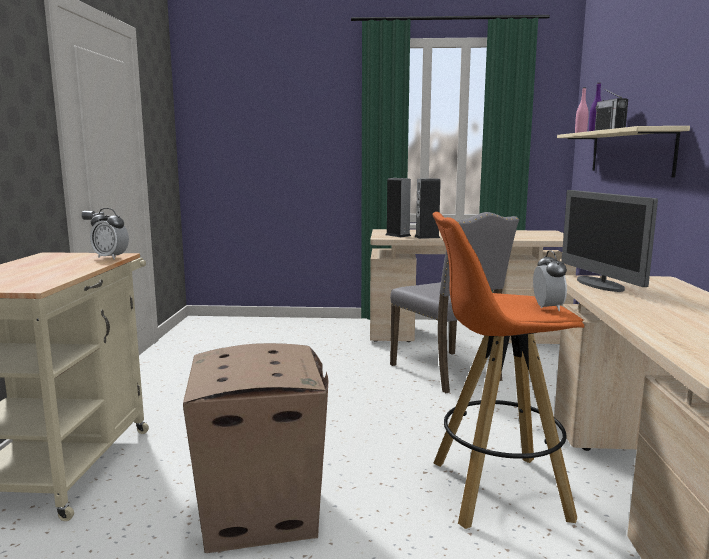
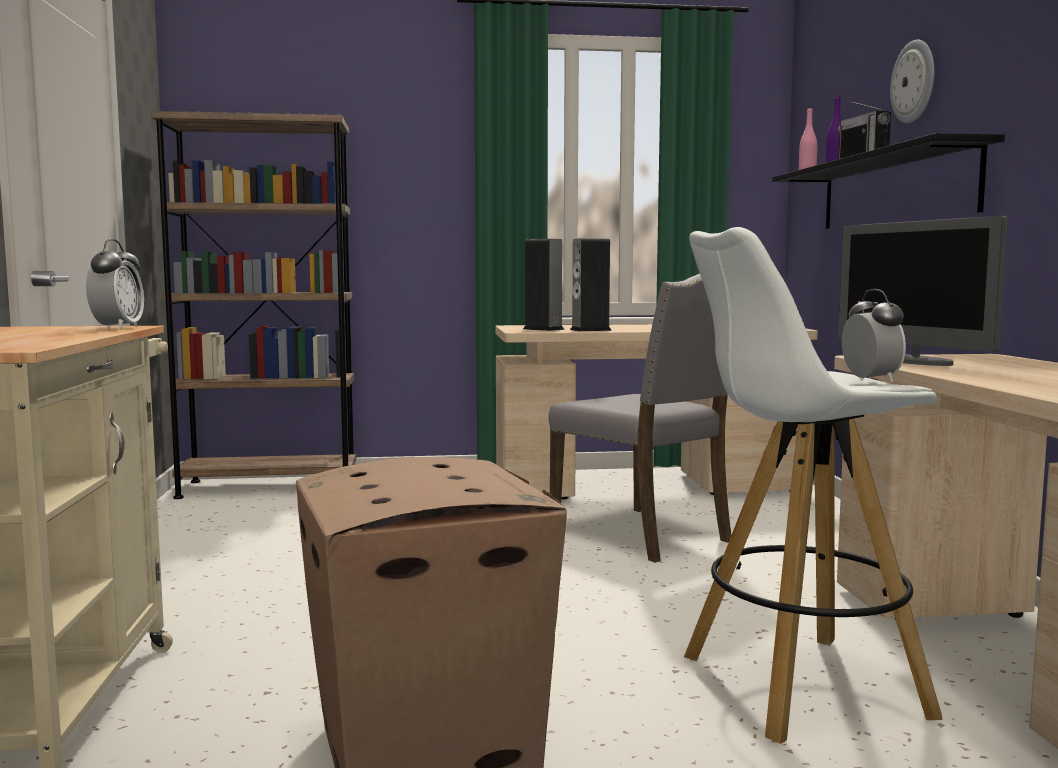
camera: 10 degrees left, 5 degrees down
alarm clock [90,208,129,260] -> alarm clock turned 105 degrees counterclockwise [86,239,144,329]
orange stool [433,212,585,529] -> white stool [684,227,943,744]
beige shelf [557,126,690,178] -> black shelf [772,133,1005,229]
none -> brown bookcase [151,111,356,499]
none -> wall clock [890,40,934,124]

